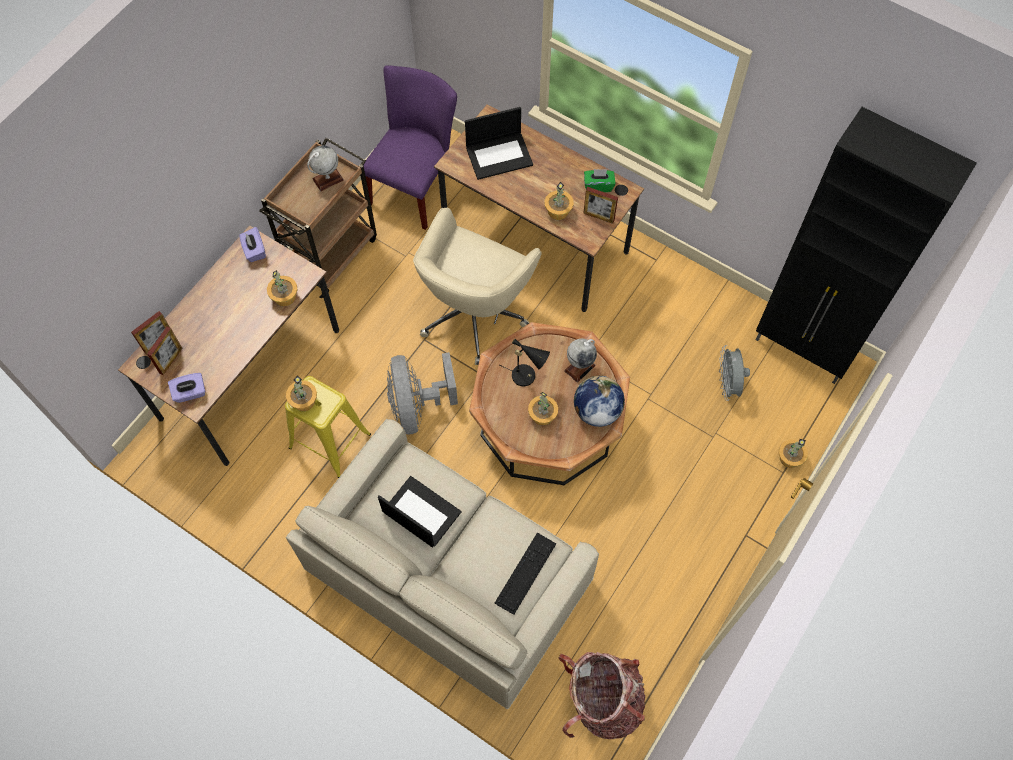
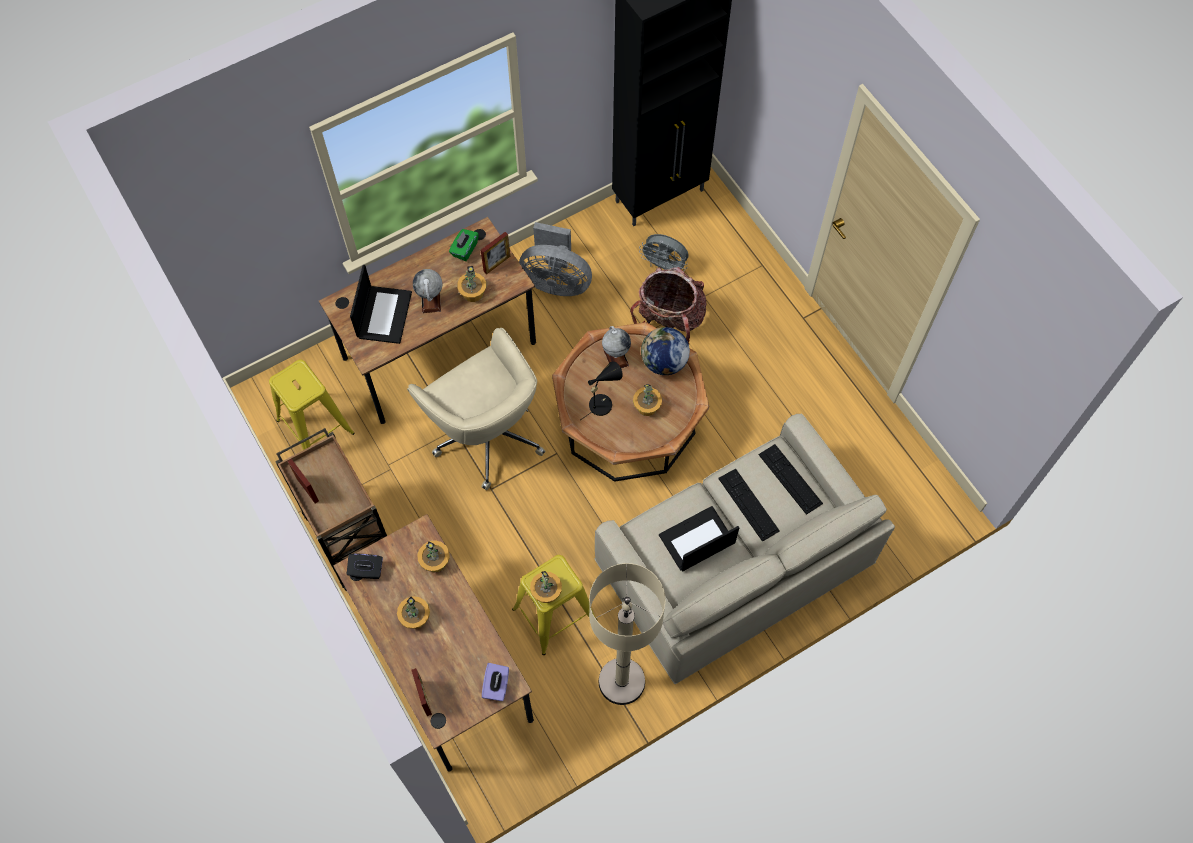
camera: 65 degrees left, 0 degrees up
picture frame [147,327,182,375] -> picture frame moved to [287,459,319,504]
purple tissue box [239,227,266,262] -> black tissue box [347,553,383,579]
globe [307,145,344,191] -> globe moved to [413,269,442,313]
purple chair [364,65,457,230] -> yellow stool [269,359,355,450]
grey fan [387,352,458,434] -> grey fan moved to [519,222,592,296]
backpack [559,652,645,739] -> backpack moved to [630,267,707,344]
potted plant [779,439,808,468] -> potted plant moved to [397,596,430,629]
none -> beige floor lamp [589,563,665,705]
none -> keyboard [718,469,780,542]

